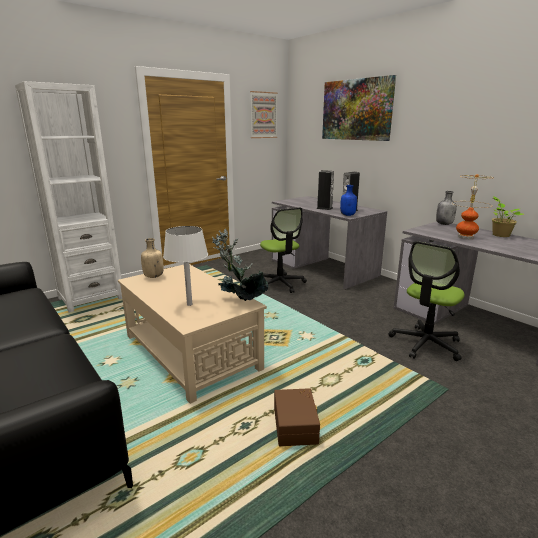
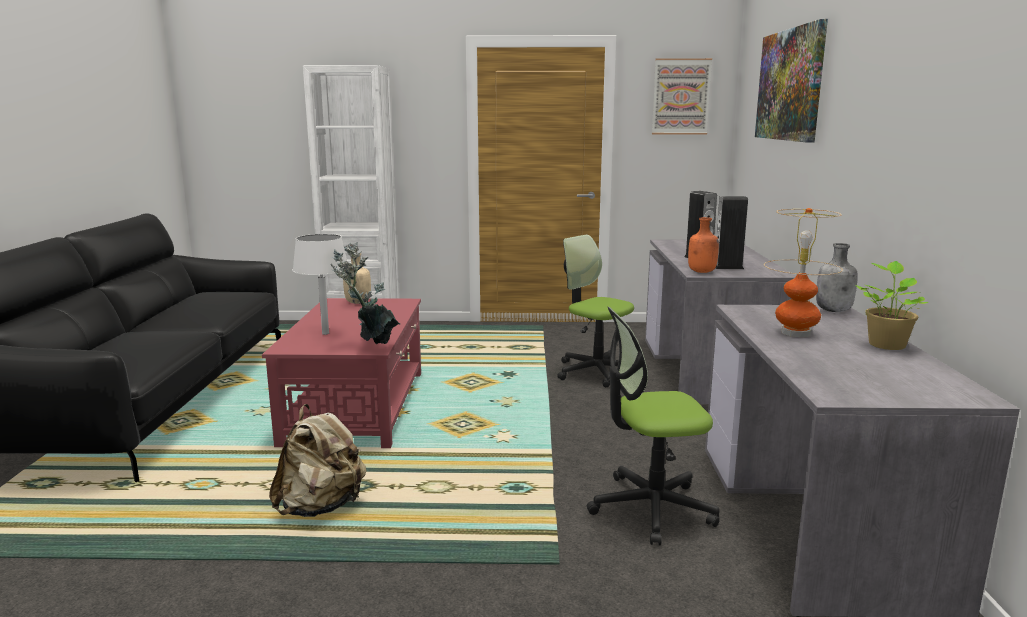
camera: 40 degrees right, 5 degrees down
beige coffee table [118,265,267,404] -> red coffee table [262,298,421,448]
office chair [260,207,307,293] -> office chair turned 120 degrees clockwise [557,235,634,387]
brown storage box [274,388,320,446] -> beige backpack [269,404,366,517]
blue bottle [340,185,357,216] -> orange bottle [688,217,719,273]

